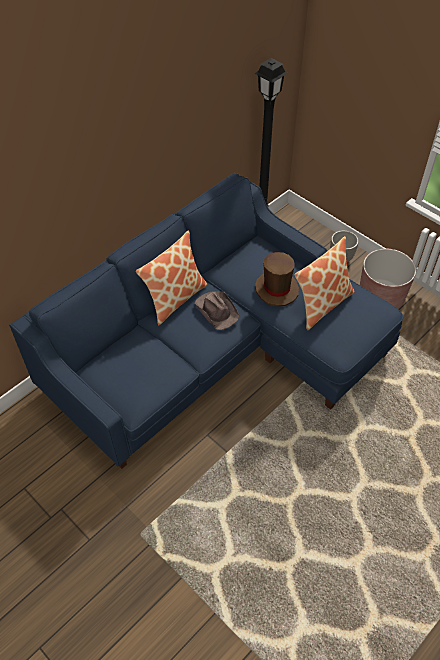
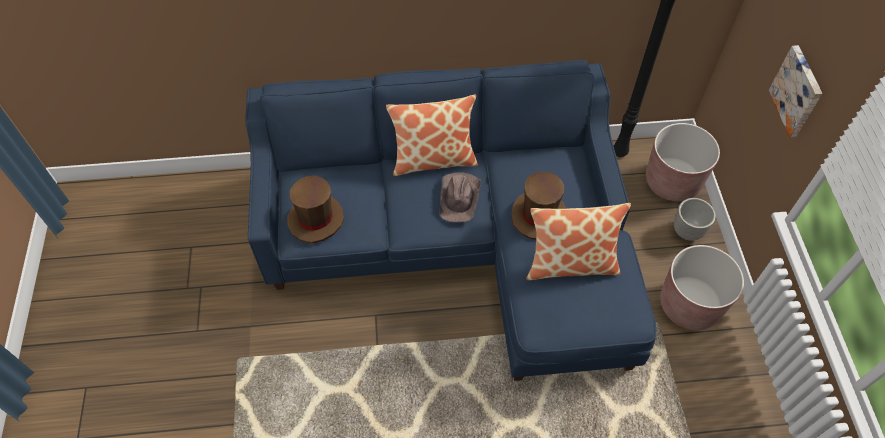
camera: 40 degrees right, 5 degrees up
none -> brown hat [287,176,344,244]
none -> brown planter [646,123,720,201]
none -> picture [769,45,822,137]

